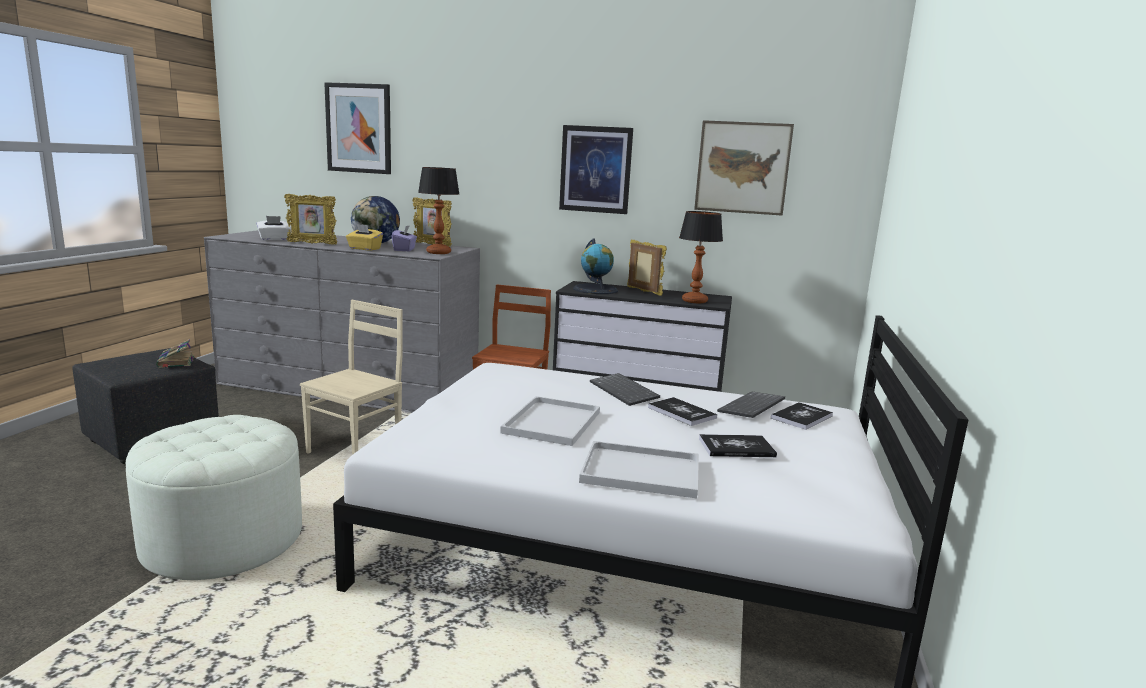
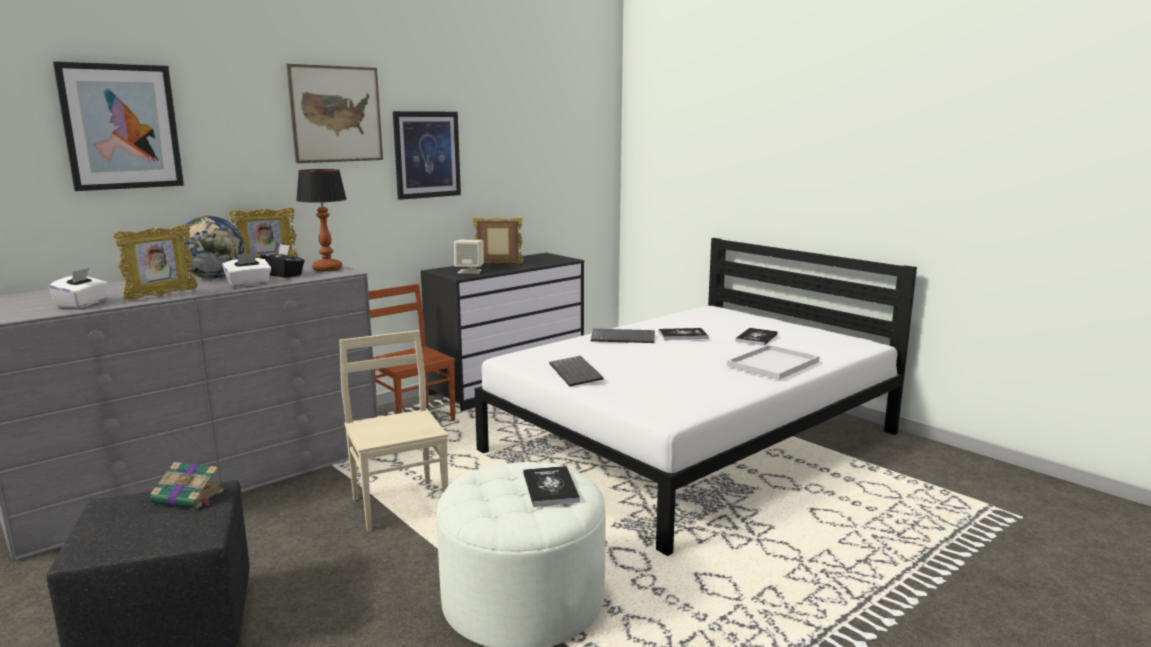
camera: 55 degrees left, 0 degrees up
yellow tissue box [346,224,383,250] -> white tissue box [222,253,271,287]
purple tissue box [392,225,417,251] -> black tissue box [260,244,305,278]
white tray [500,396,600,446] -> none
globe [573,238,618,294] -> beige speaker [454,240,484,274]
table lamp [679,211,723,303] -> none
picture [694,120,794,216] -> picture moved to [286,64,383,163]
keyboard [717,391,785,418] -> keyboard moved to [549,356,604,386]
book [771,402,833,430] -> book moved to [523,466,580,507]

